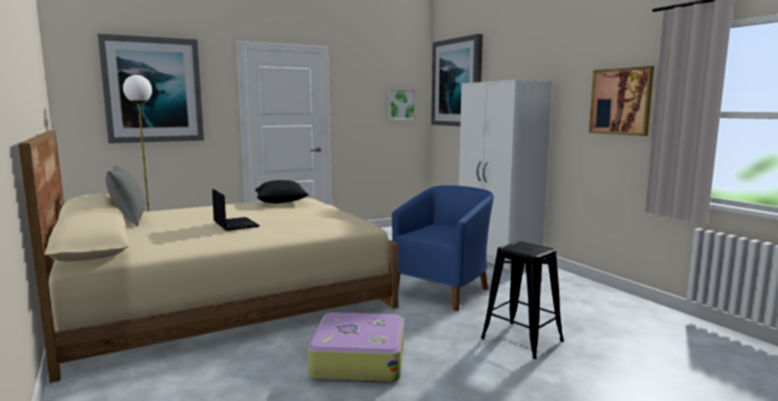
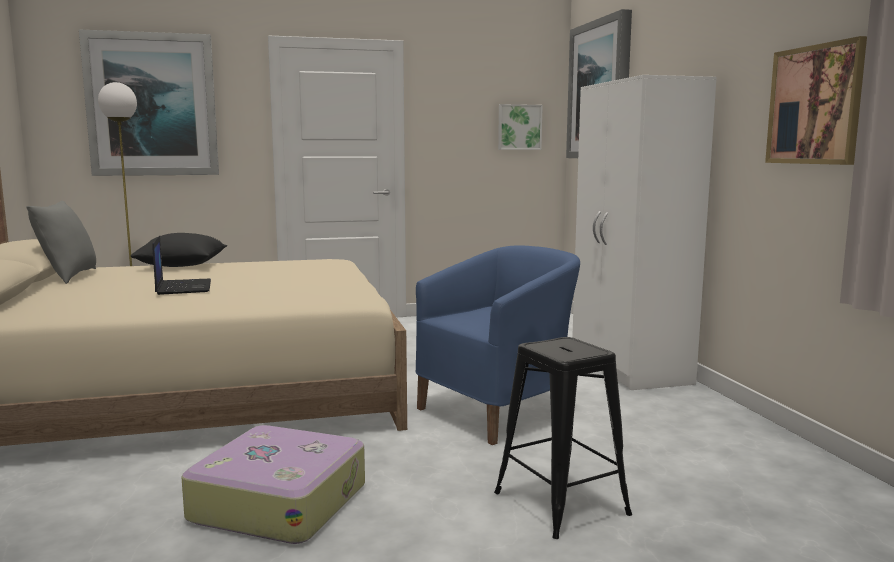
camera: 15 degrees right, 0 degrees up
black pillow [255,180,309,203] -> black pillow moved to [131,233,227,267]

